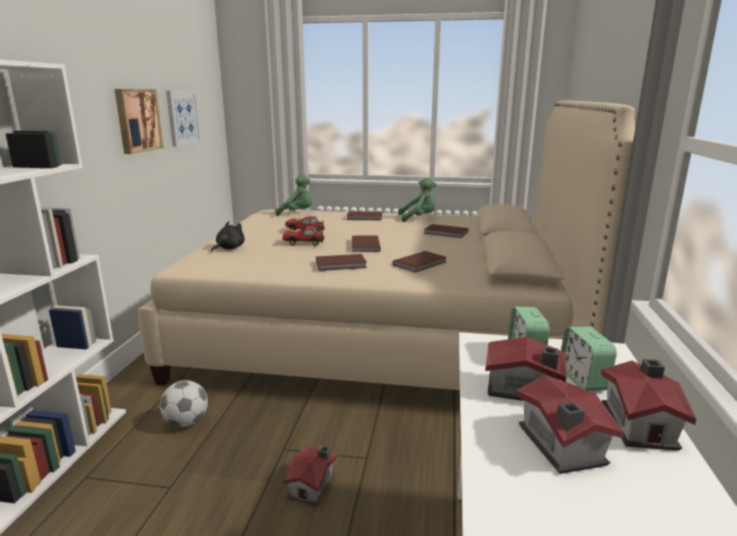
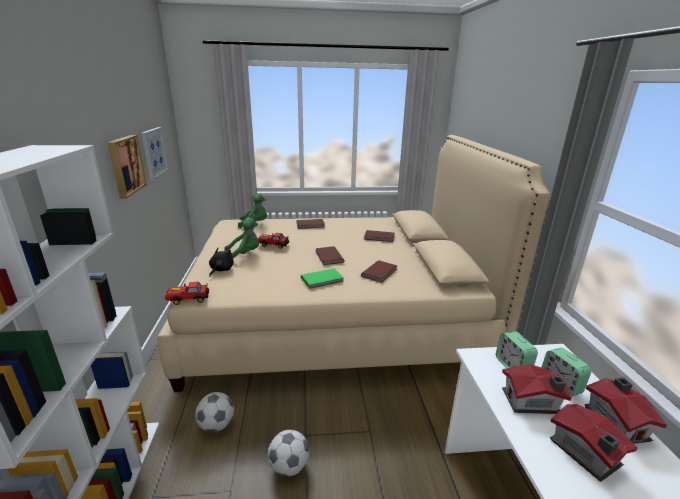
camera: 15 degrees left, 5 degrees up
toy car [282,226,324,246] -> toy car moved to [165,282,209,305]
toy house [283,445,337,506] -> none
brown book [316,254,367,271] -> green book [301,268,344,289]
green plush toy [398,178,436,222] -> green plush toy moved to [224,218,259,258]
none -> football [268,430,310,476]

